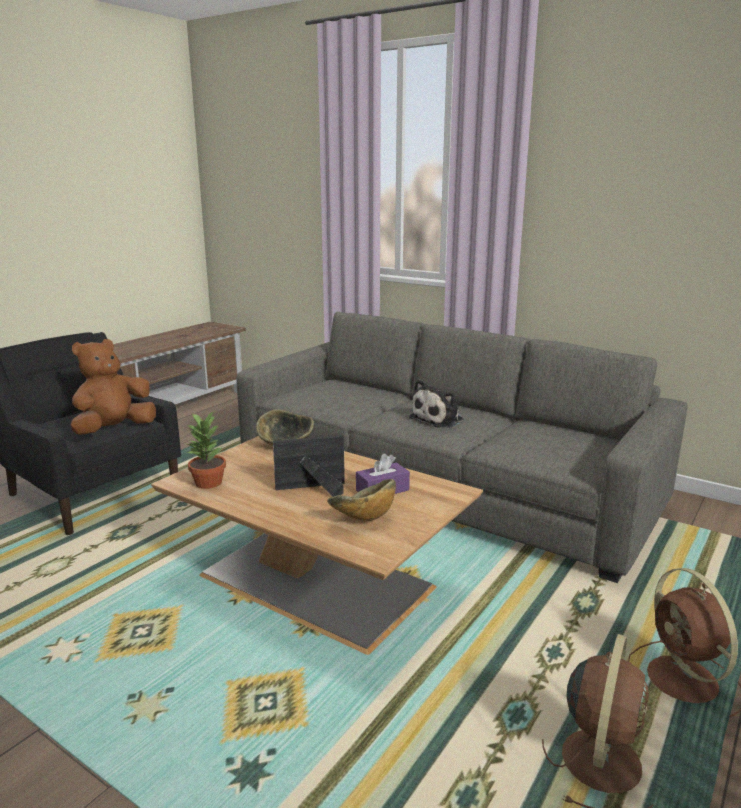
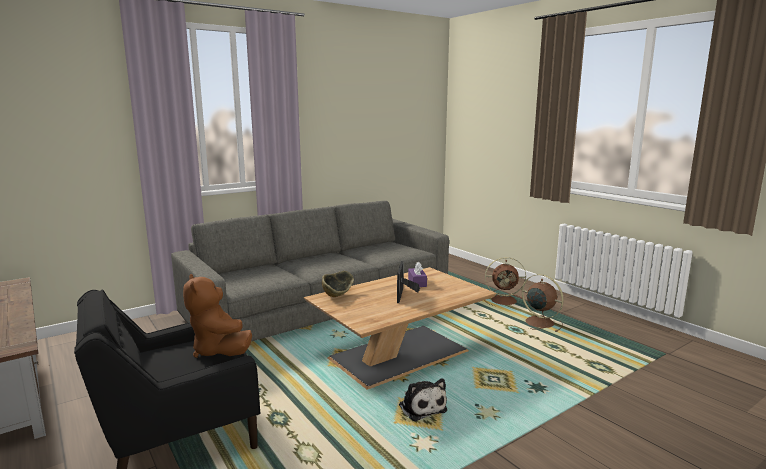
camera: 70 degrees left, 5 degrees down
potted plant [186,412,226,489] -> none
bowl [327,479,396,521] -> none
plush toy [409,379,464,428] -> plush toy moved to [399,378,447,421]

